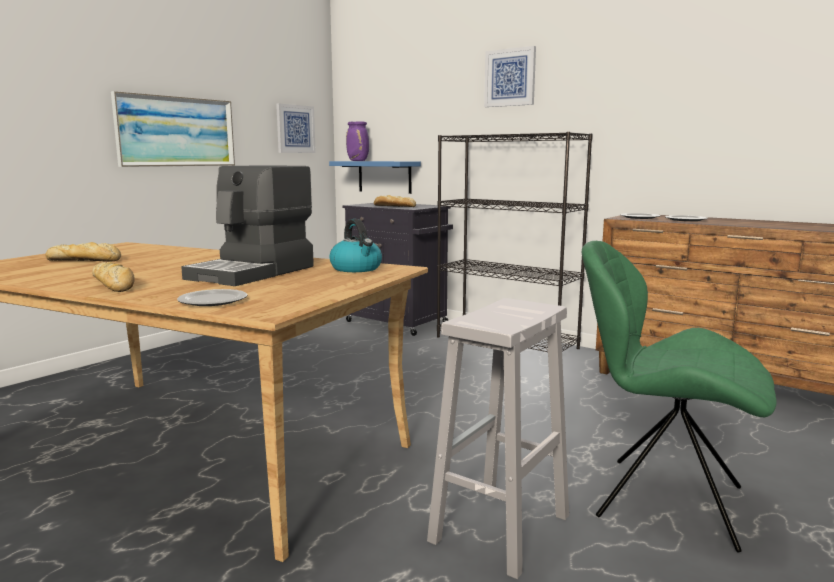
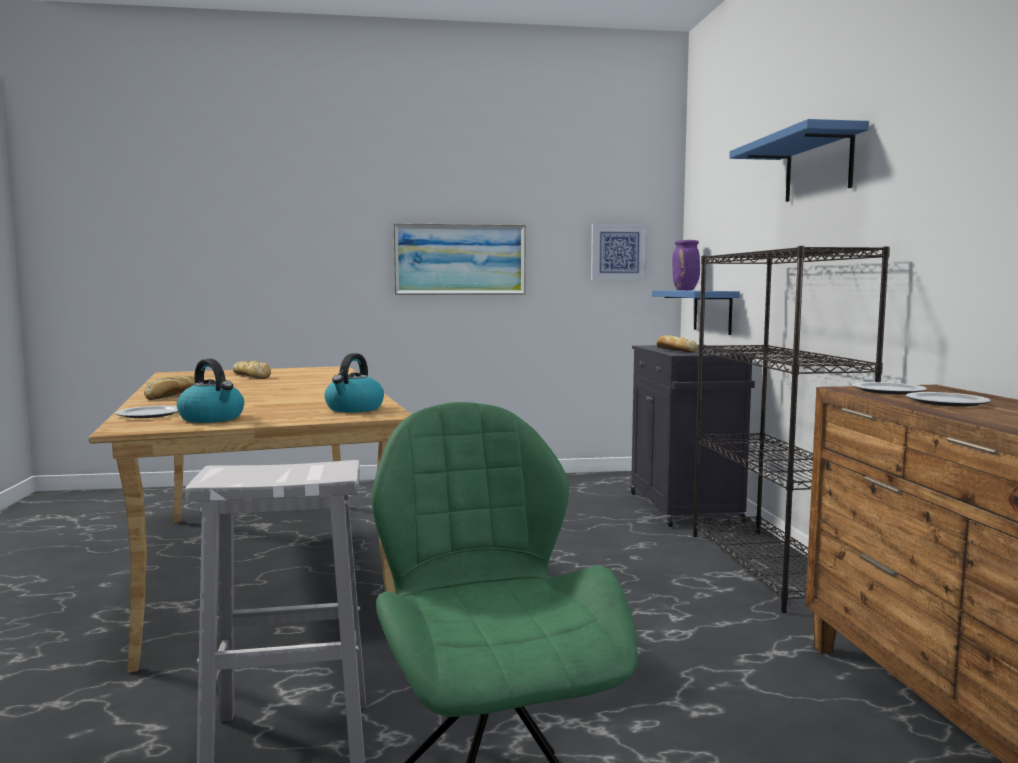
camera: 45 degrees right, 5 degrees down
coffee machine [181,165,314,286] -> none
picture [484,46,536,107] -> blue shelf [729,119,869,202]
none -> kettle [177,359,244,423]

